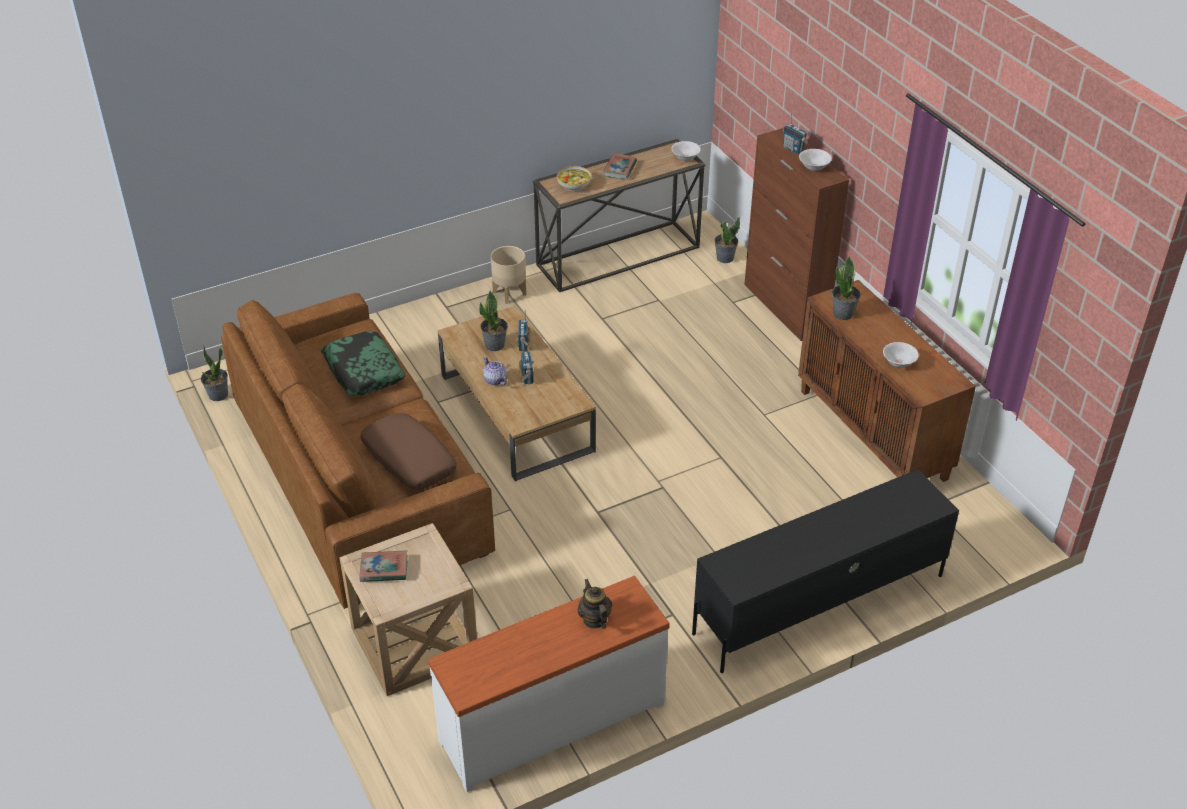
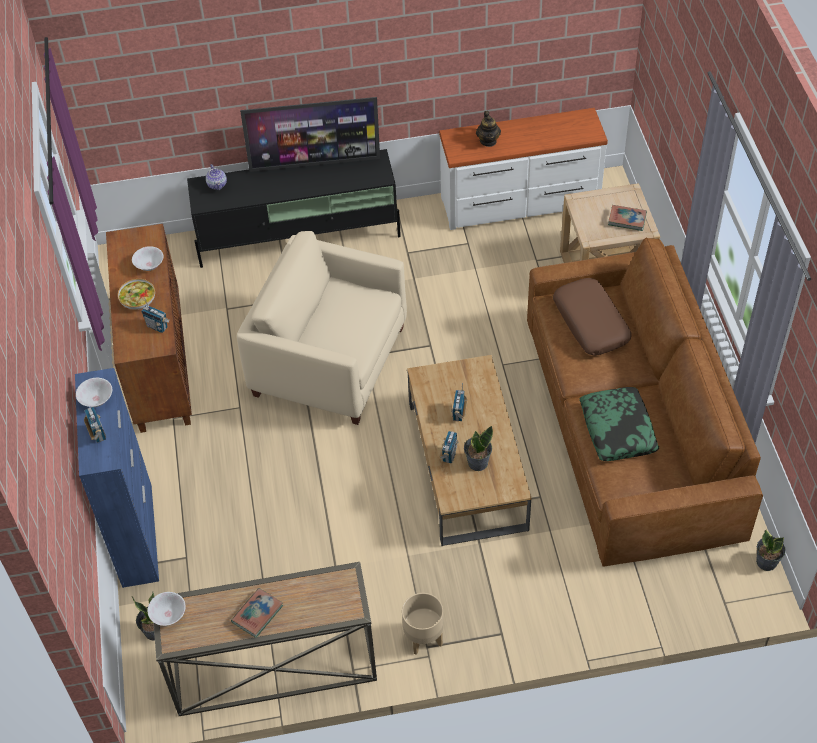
camera: 160 degrees left, 10 degrees up
teapot [483,357,507,385] -> teapot moved to [206,164,227,190]
bowl [557,166,591,191] -> bowl moved to [118,279,155,310]
brown cabinet [744,128,849,341] -> blue cabinet [75,368,159,588]
potted plant [832,256,861,320] -> radio [141,297,169,333]
none -> beige armchair [237,231,407,425]
none -> television [240,97,380,172]

